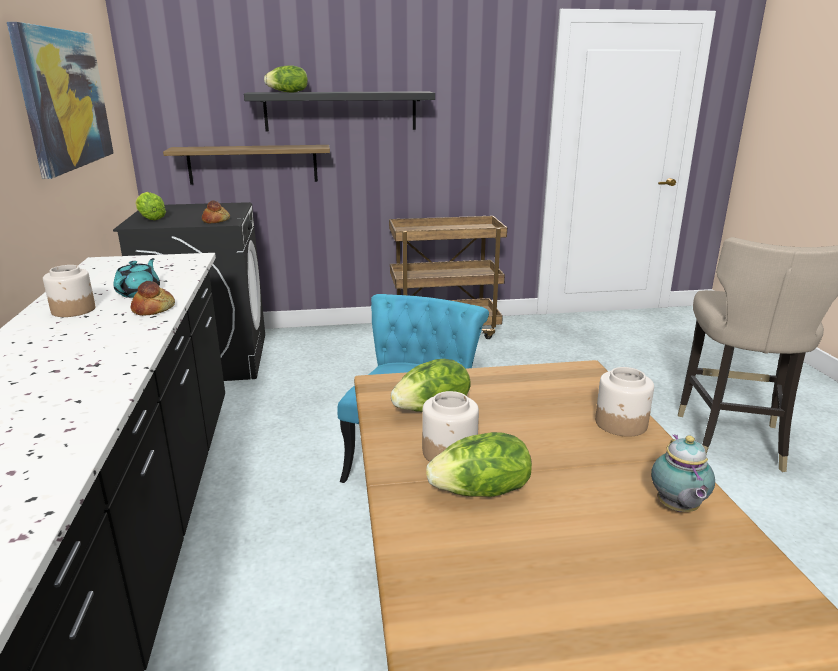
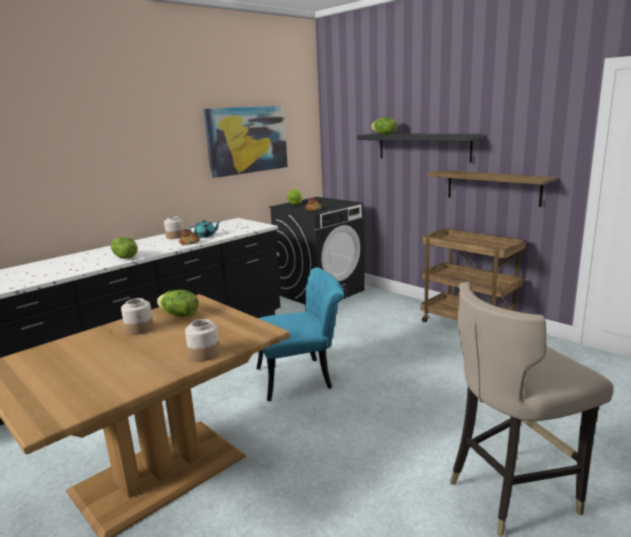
camera: 55 degrees right, 5 degrees down
shelf [163,145,330,185] -> shelf moved to [426,170,556,207]
lettuce [426,432,532,497] -> lettuce moved to [111,237,138,259]
teapot [651,434,715,512] -> none

